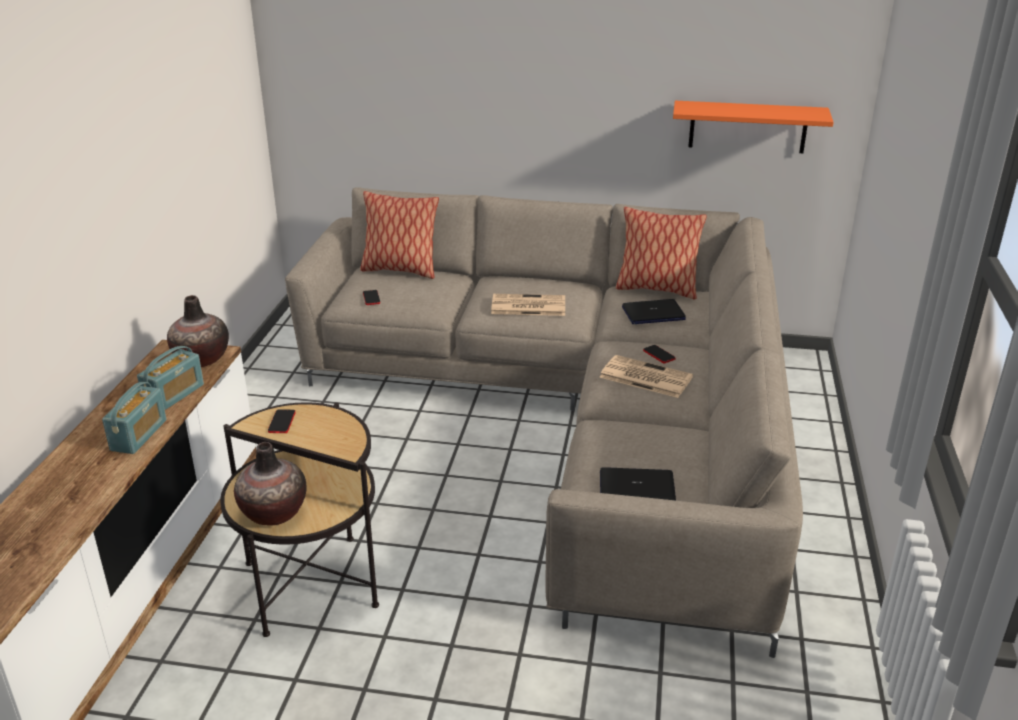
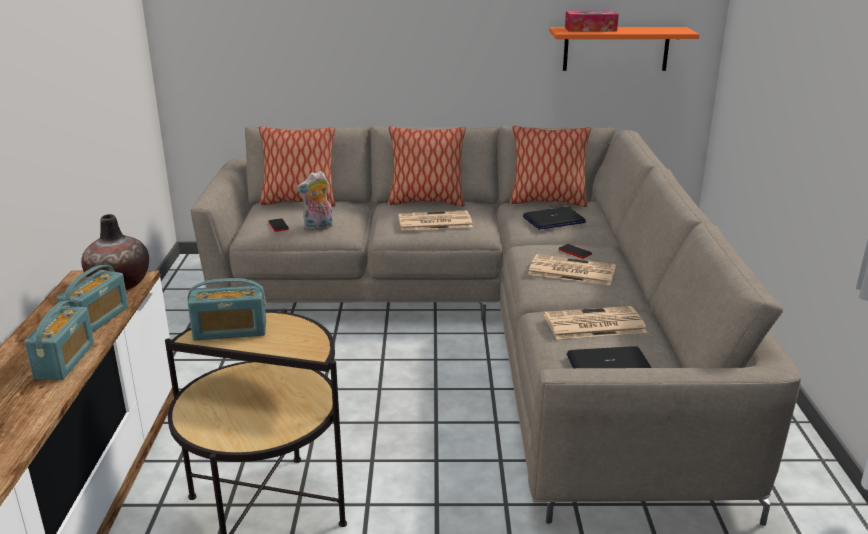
camera: 10 degrees left, 5 degrees down
vase [234,442,307,525] -> none
phone [268,409,295,433] -> radio [187,278,266,340]
none -> plush toy [296,171,333,231]
none -> pillow [388,126,466,207]
none -> newspaper [544,306,647,339]
none -> tissue box [565,11,619,32]

